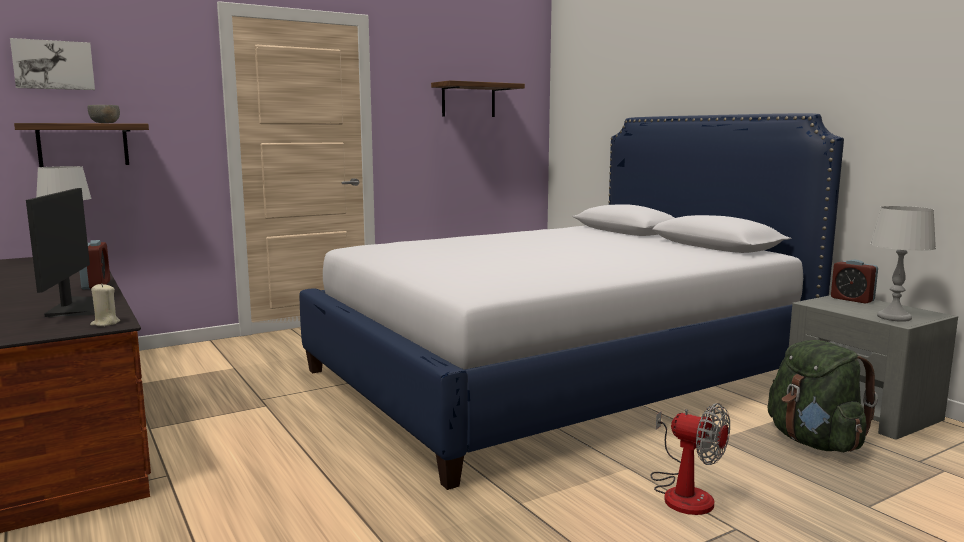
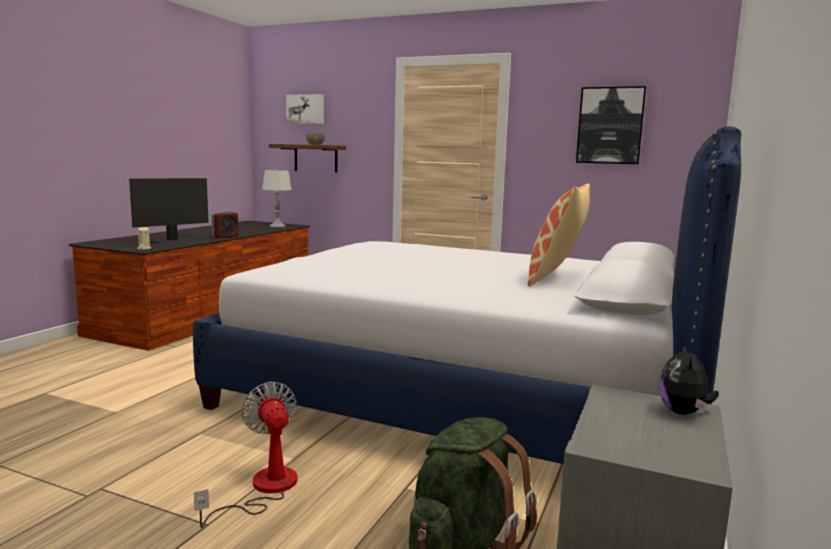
camera: 55 degrees right, 0 degrees up
shelf [431,80,525,117] -> picture [576,86,646,164]
fan [651,403,730,515] -> fan turned 150 degrees clockwise [194,382,297,528]
alarm clock [831,260,878,304] -> plush toy [659,342,719,415]
grey table lamp [870,206,936,322] -> none
none -> pillow [528,183,590,287]

